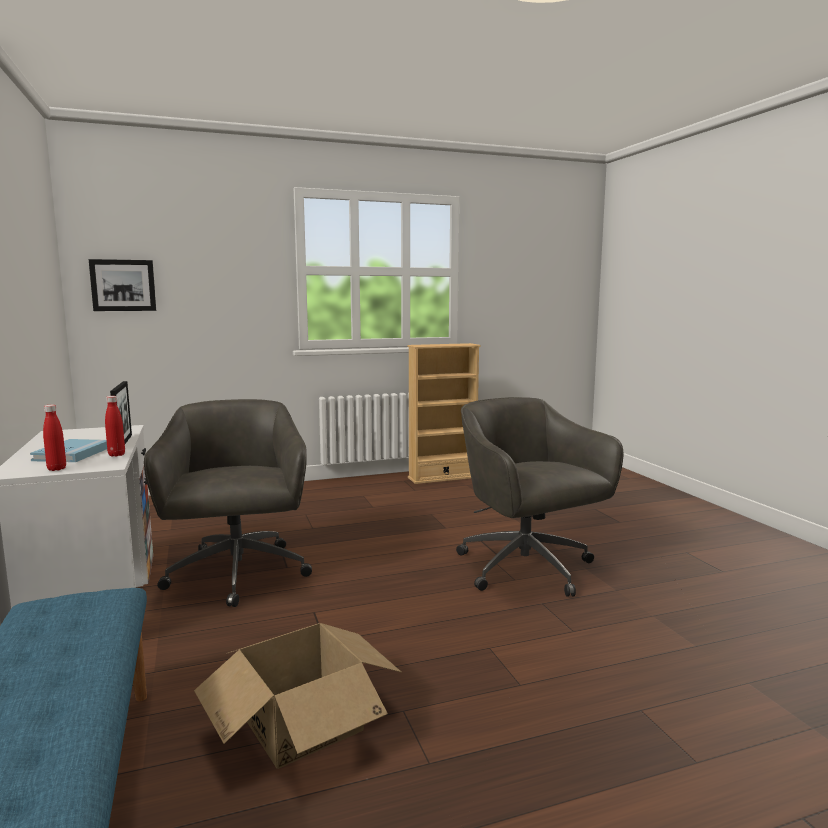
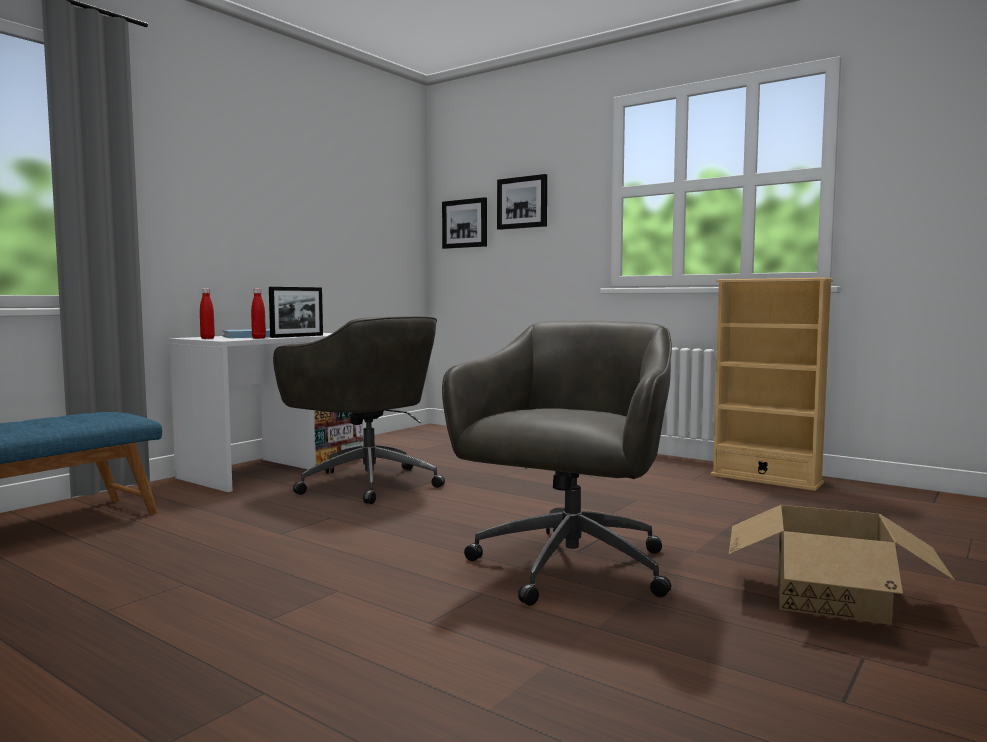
camera: 55 degrees right, 5 degrees down
grey office chair [144,399,312,607] -> grey office chair turned 90 degrees clockwise [273,316,445,504]
cardboard box [194,623,401,769] -> cardboard box moved to [729,505,956,625]
none -> picture [497,174,547,230]

